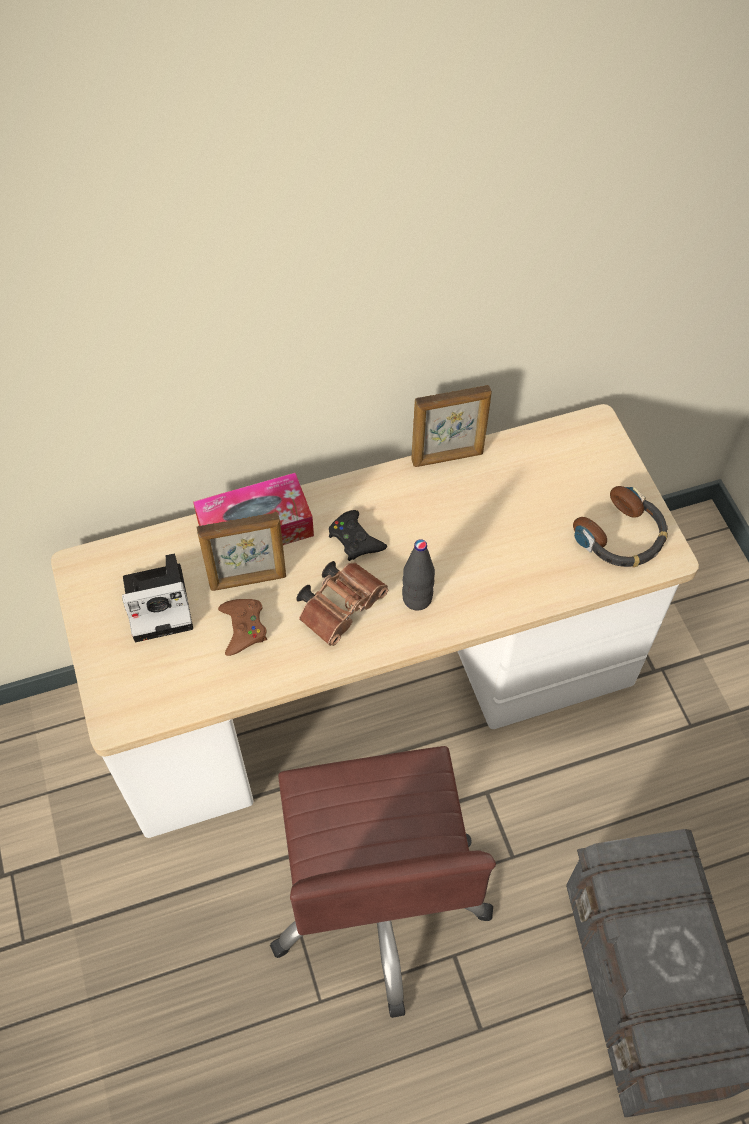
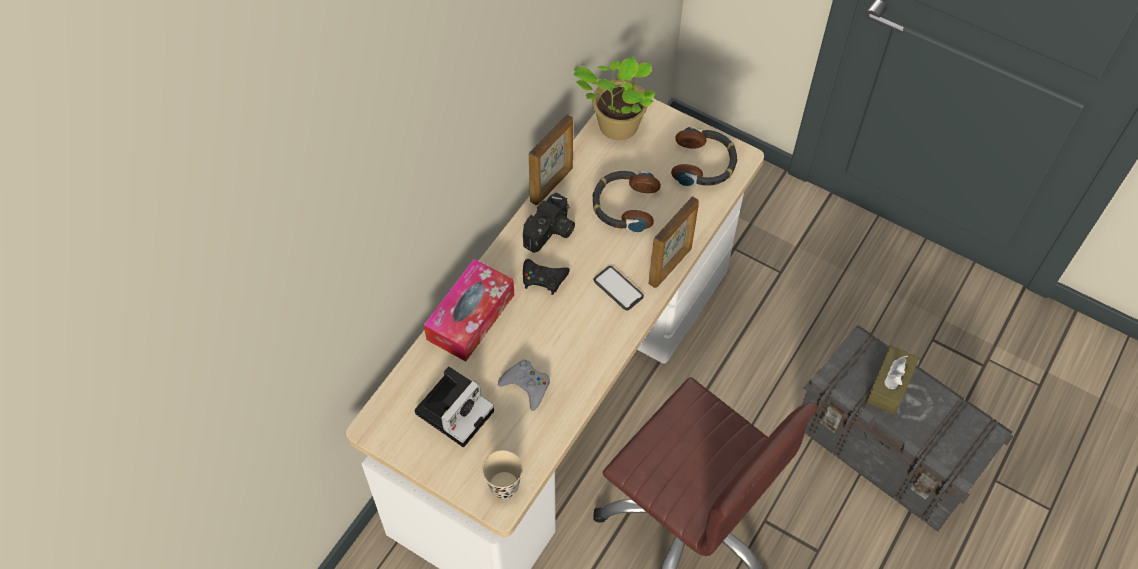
camera: 40 degrees left, 0 degrees up
picture frame [197,512,286,591] -> picture frame moved to [648,196,699,288]
brown game controller [218,599,267,656] -> grey game controller [498,360,550,411]
brown binoculars [296,561,388,646] -> none
black bottle [402,539,435,611] -> phone [593,266,644,310]
none -> beige cup [482,450,523,499]
none -> camera [523,192,575,253]
none -> potted plant [574,56,656,140]
none -> headphones [592,170,661,232]
none -> brown tissue box [866,345,919,415]

